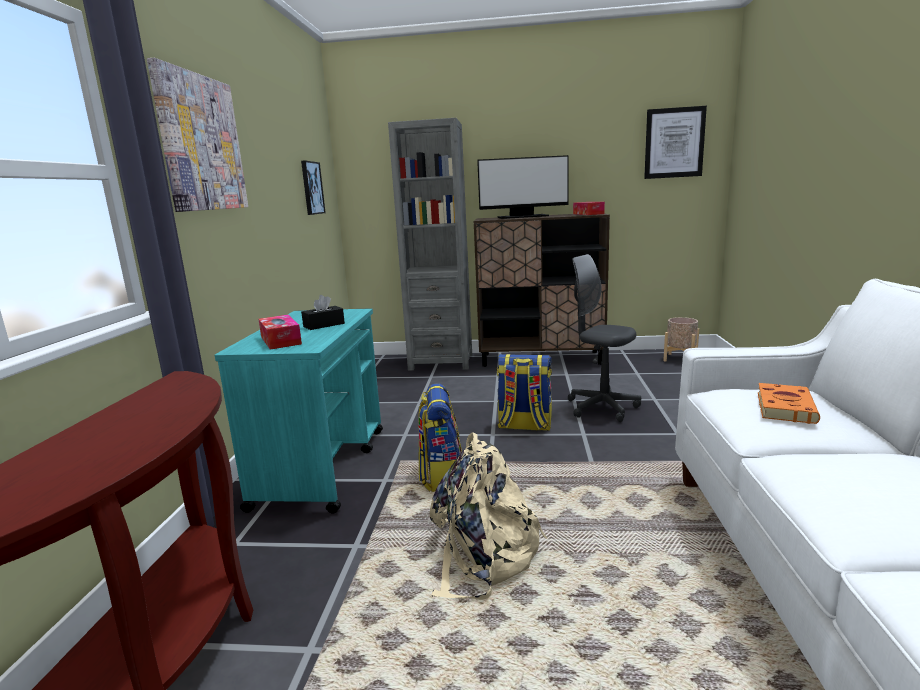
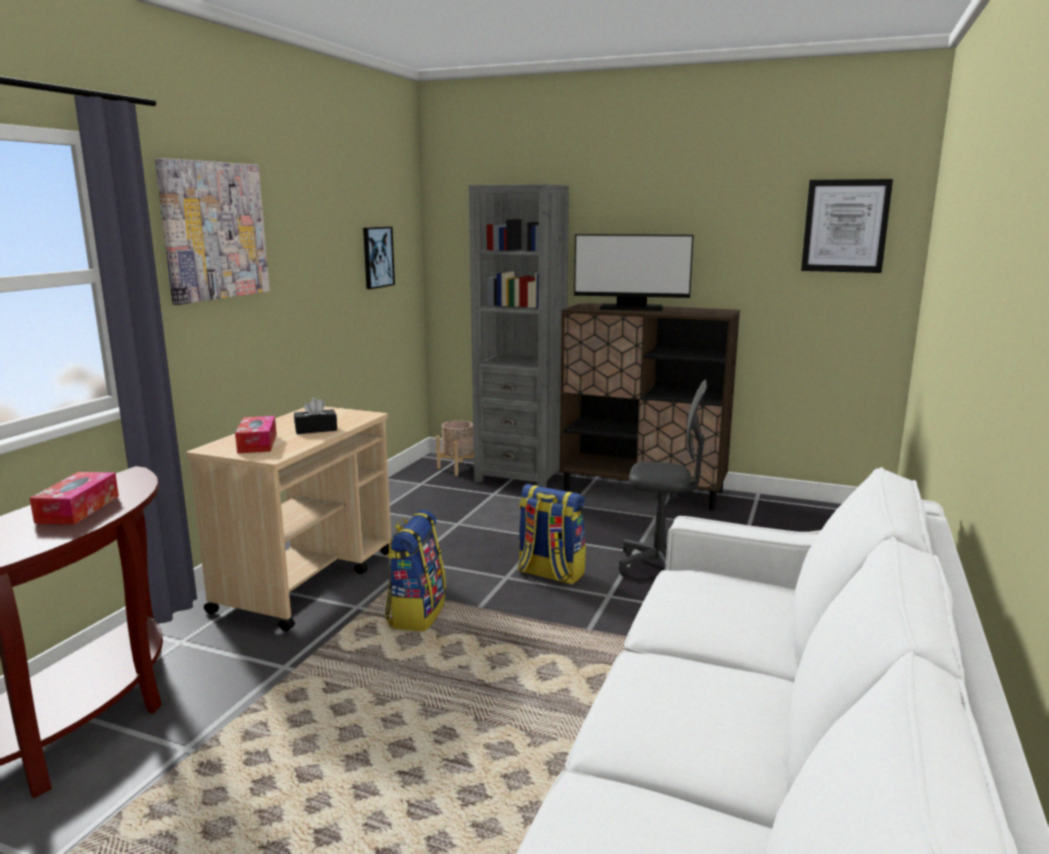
camera: 15 degrees right, 0 degrees up
turquoise cart [215,308,383,514] -> beige cart [187,406,391,631]
beige backpack [430,432,547,600] -> none
grey office chair [568,254,641,422] -> grey office chair turned 135 degrees clockwise [619,380,707,577]
tissue box [573,202,605,215] -> tissue box moved to [30,472,119,525]
beige planter [663,317,699,362] -> beige planter moved to [436,421,474,476]
orange book [758,383,820,424] -> none

